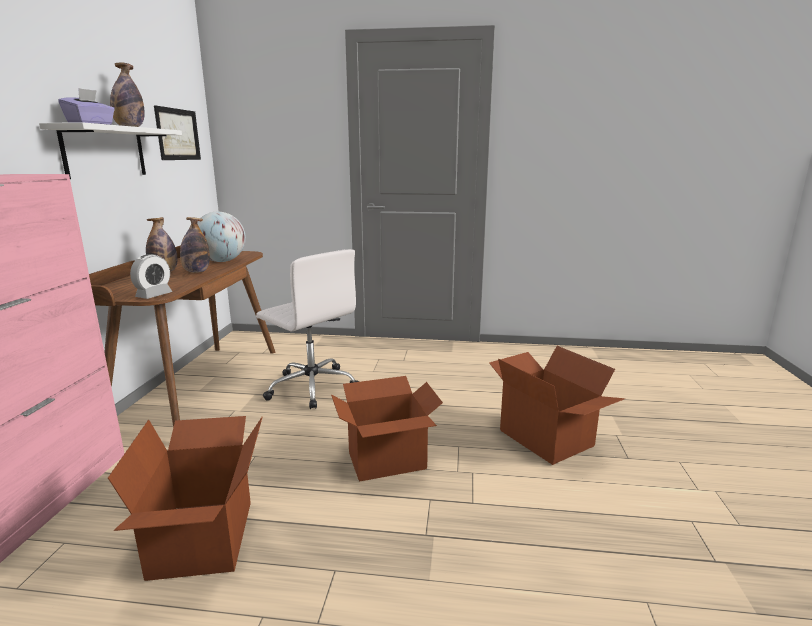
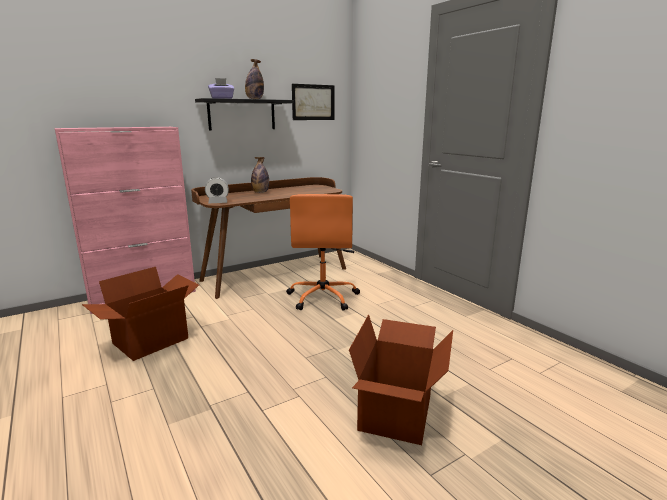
camera: 50 degrees right, 0 degrees up
white shelf [39,122,182,179] -> black shelf [195,98,294,131]
bottle [180,217,210,273] -> none
globe [197,212,246,262] -> none
white office chair [256,249,359,409] -> orange office chair [286,194,360,311]
cardboard box [331,376,443,482] -> none

